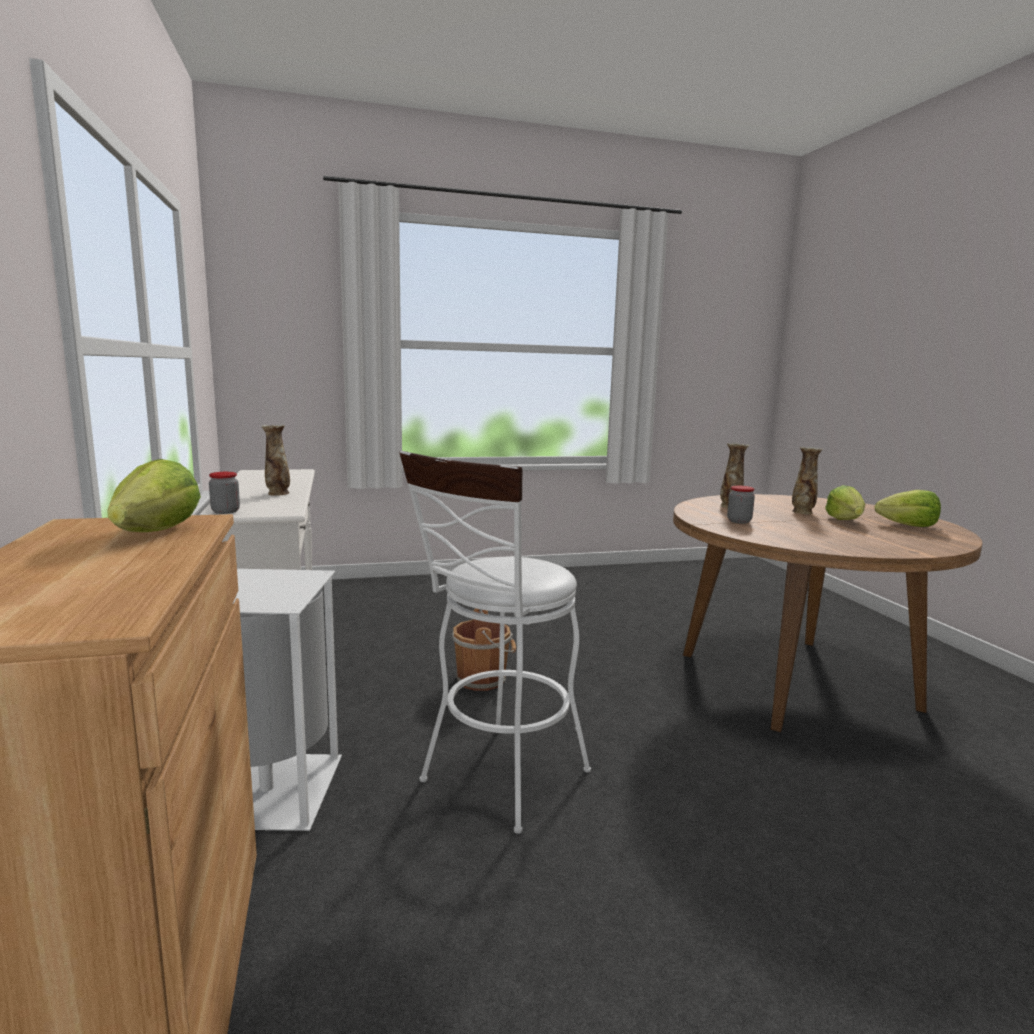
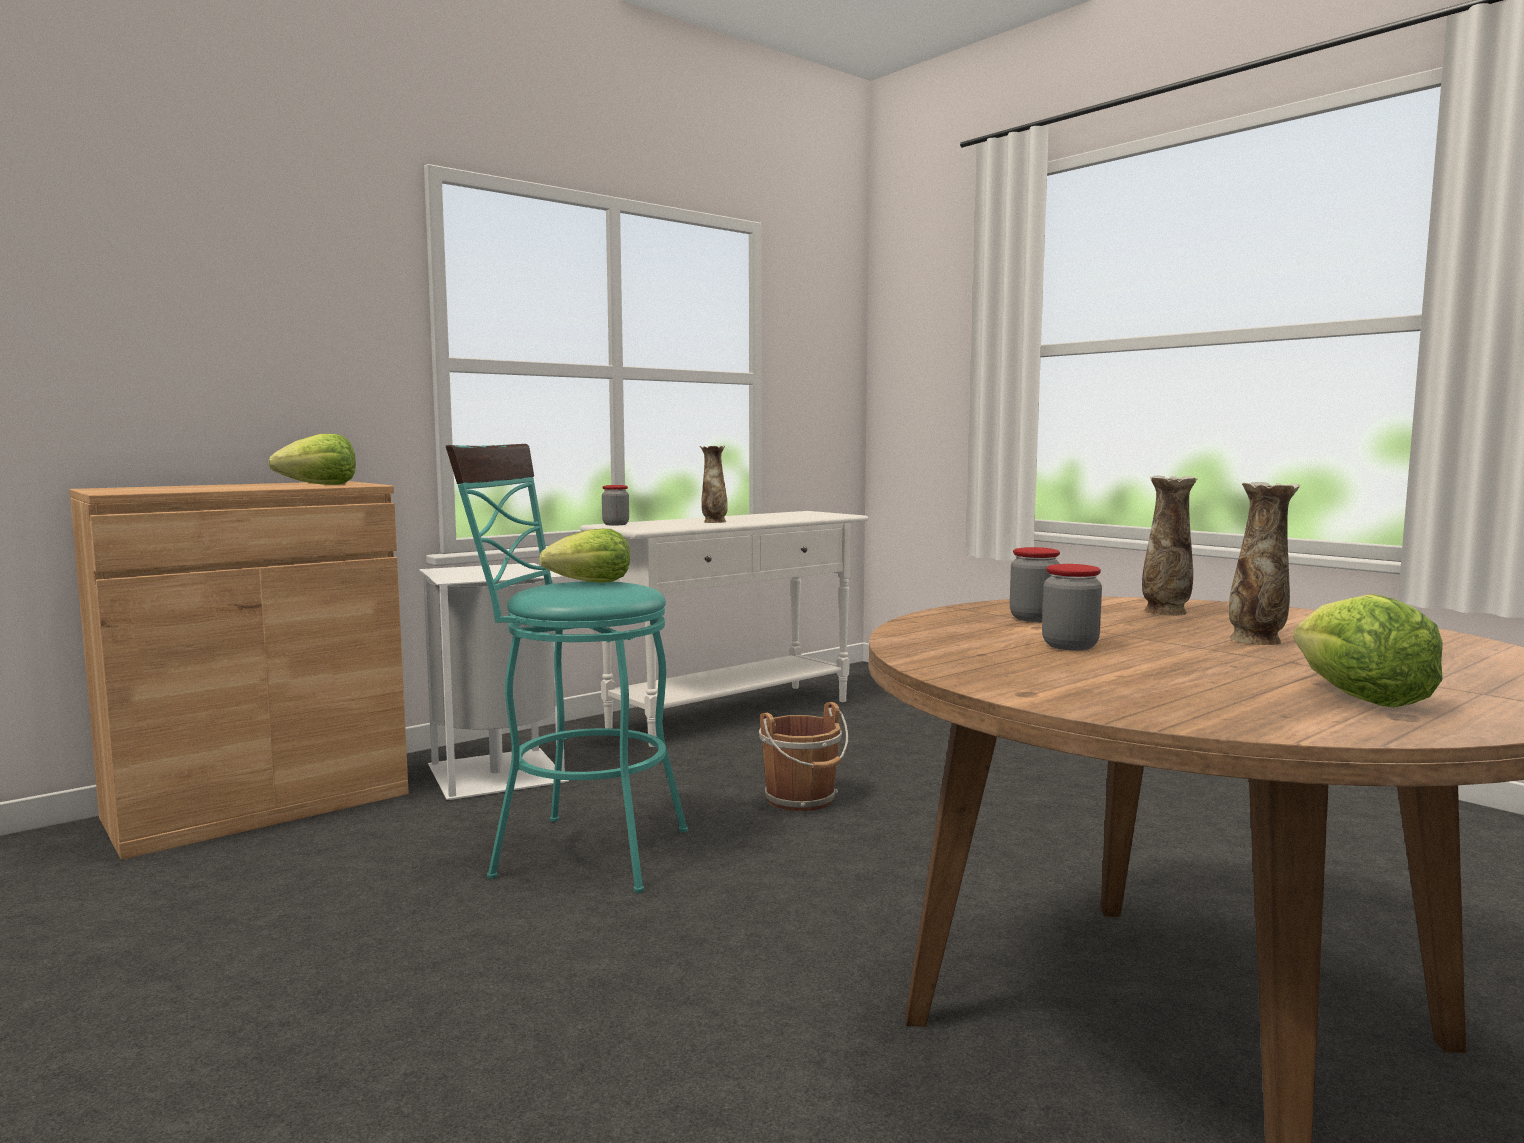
camera: 65 degrees right, 5 degrees down
white stool [399,451,591,834] -> turquoise stool [446,444,688,893]
lettuce [825,485,865,520] -> lettuce moved to [539,529,630,583]
none -> jar [1042,564,1102,650]

